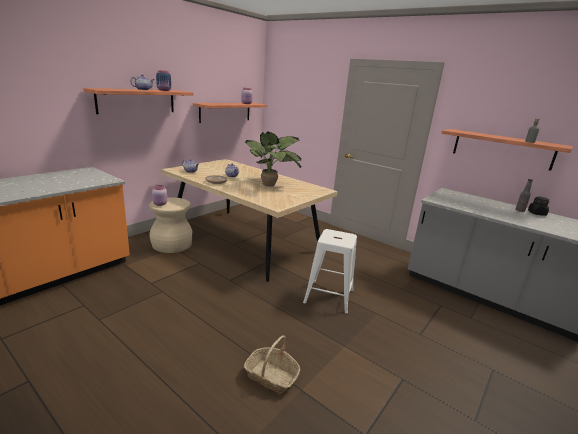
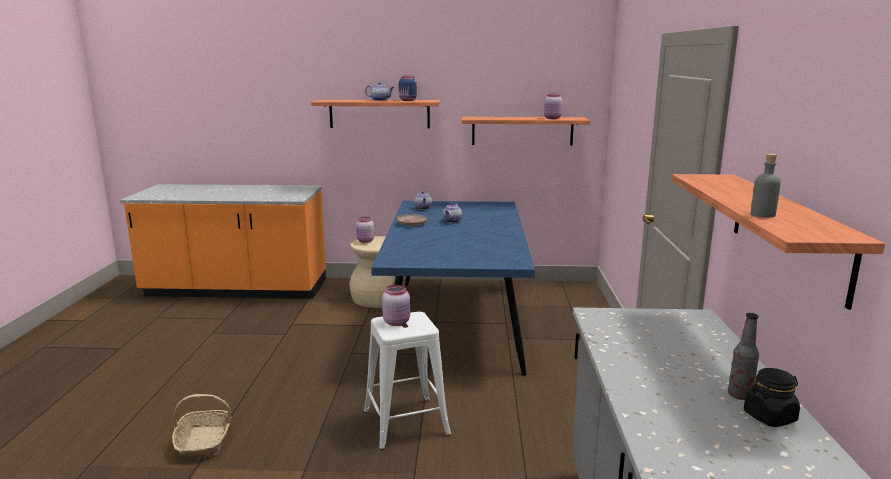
camera: 55 degrees right, 5 degrees down
beige dining table [161,159,338,282] -> blue dining table [371,201,535,376]
potted plant [245,131,302,187] -> none
none -> pink jar [382,285,410,326]

